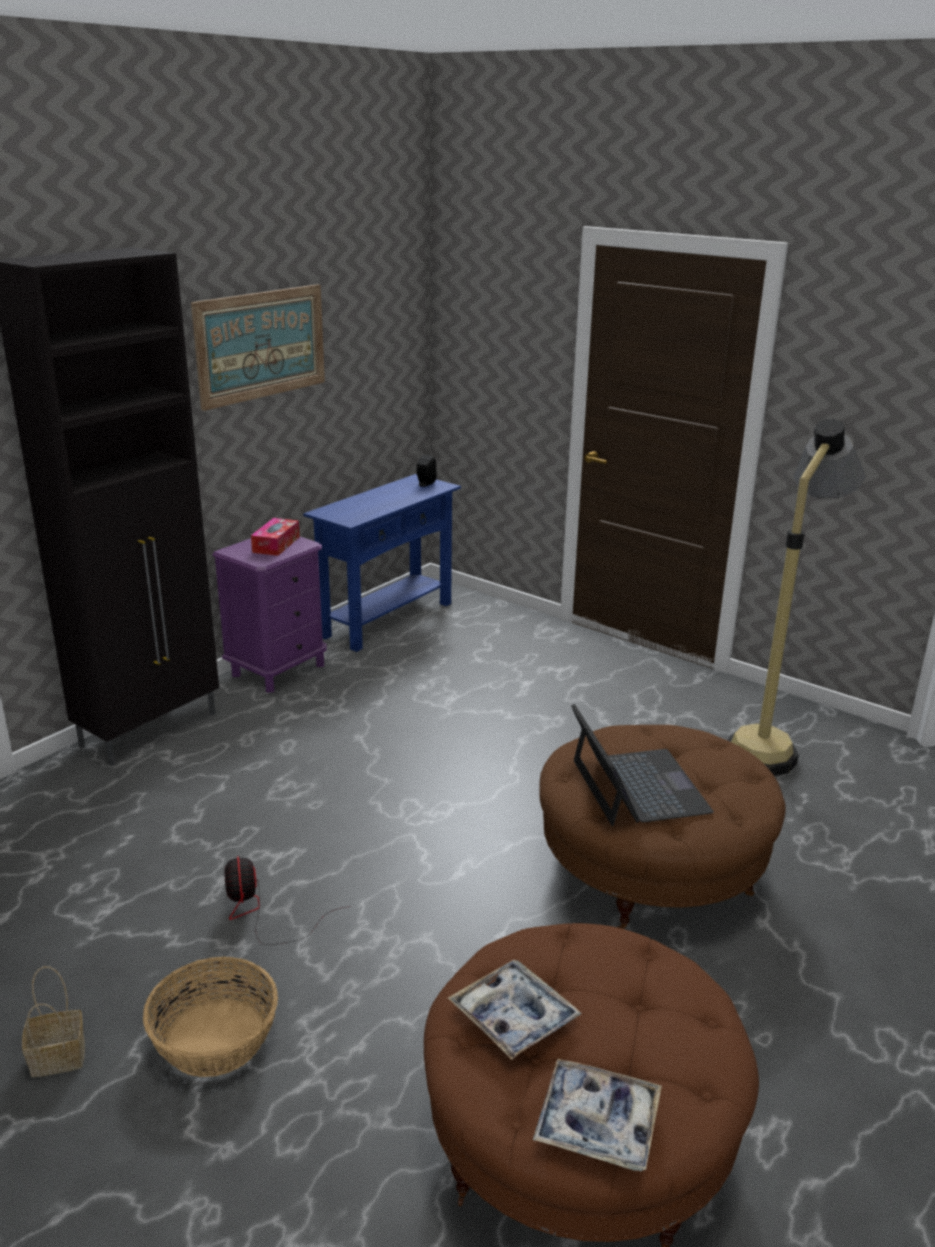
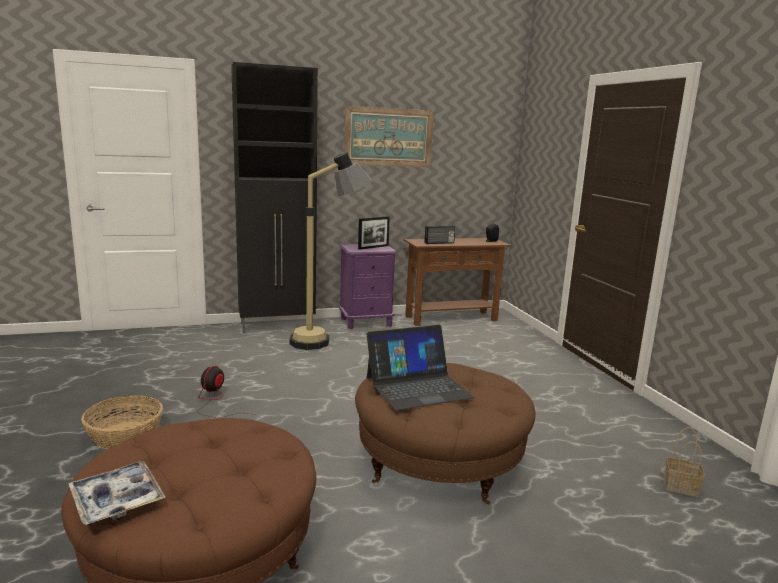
camera: 35 degrees right, 10 degrees down
basket [22,966,85,1077] -> basket moved to [664,427,704,497]
tissue box [251,518,300,556] -> picture frame [358,216,390,250]
blue console table [303,474,461,652] -> brown console table [404,238,511,326]
tray [448,960,582,1060] -> none
laptop [571,704,714,826] -> laptop turned 45 degrees clockwise [367,325,474,410]
floor lamp [727,419,866,776] -> floor lamp moved to [289,152,372,350]
none -> radio [424,226,455,244]

